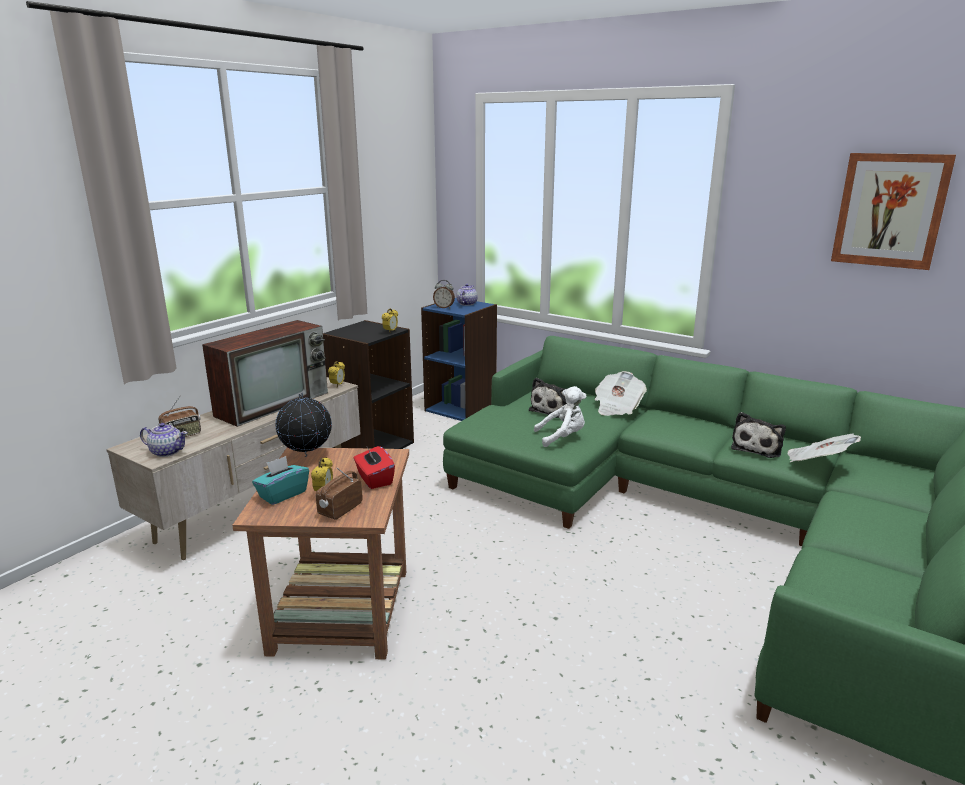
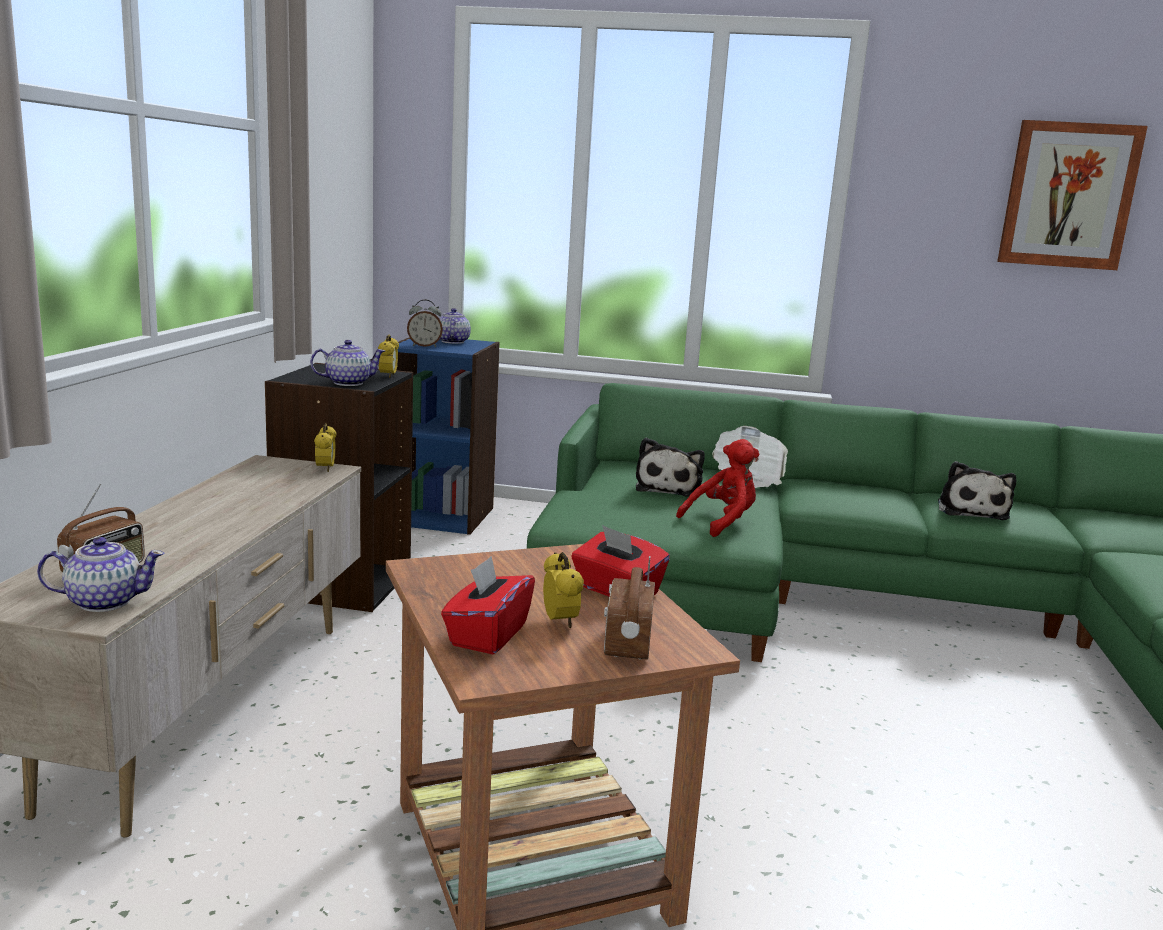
camera: 25 degrees left, 5 degrees down
television [202,320,328,427] -> none
turquoise tissue box [252,456,309,505] -> red tissue box [441,556,535,654]
globe [276,392,332,457] -> none
white plush toy [534,386,586,447] -> red plush toy [676,439,759,537]
newspaper [788,433,861,462] -> none
none -> teapot [310,340,385,386]

